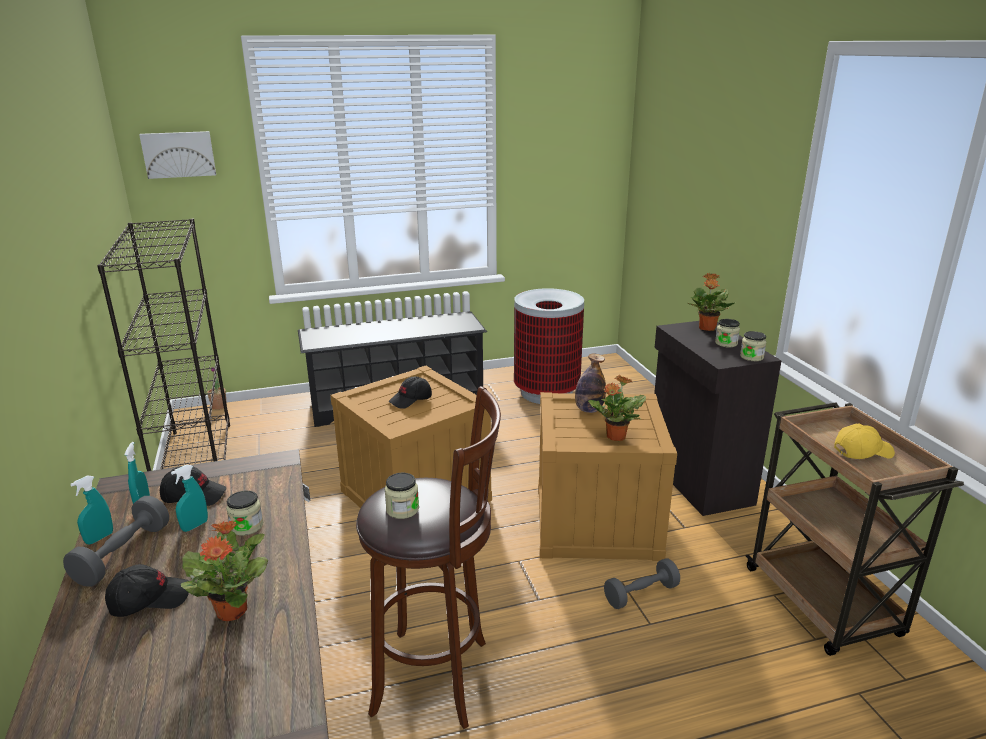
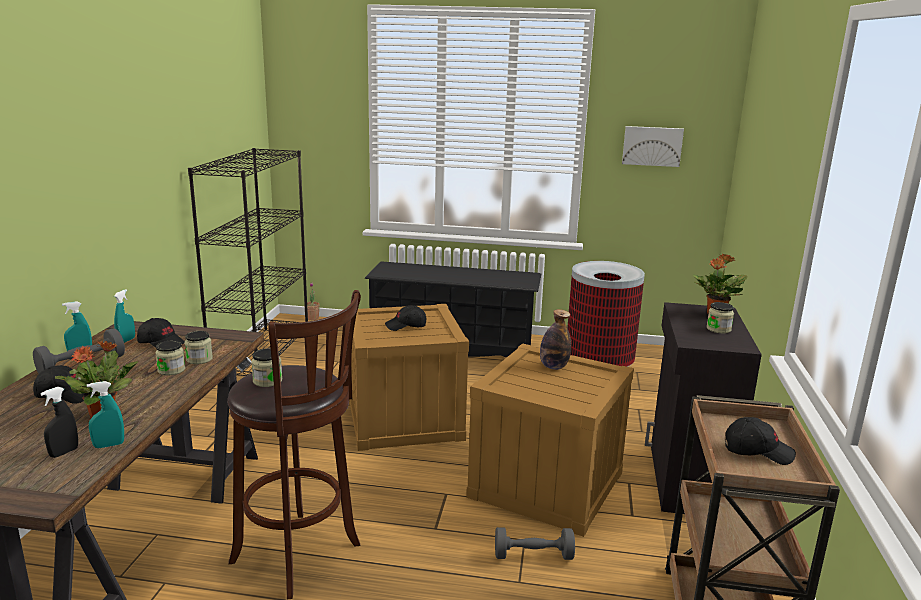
camera: 25 degrees right, 5 degrees down
picture [139,131,216,179] -> picture moved to [622,126,684,167]
turquoise spray bottle [171,465,208,532] -> turquoise spray bottle moved to [87,381,124,448]
potted plant [588,375,646,441] -> none
jar [740,331,767,361] -> jar moved to [184,331,213,364]
yellow cap [834,424,895,459] -> black cap [725,417,796,465]
none -> black spray bottle [40,387,78,458]

